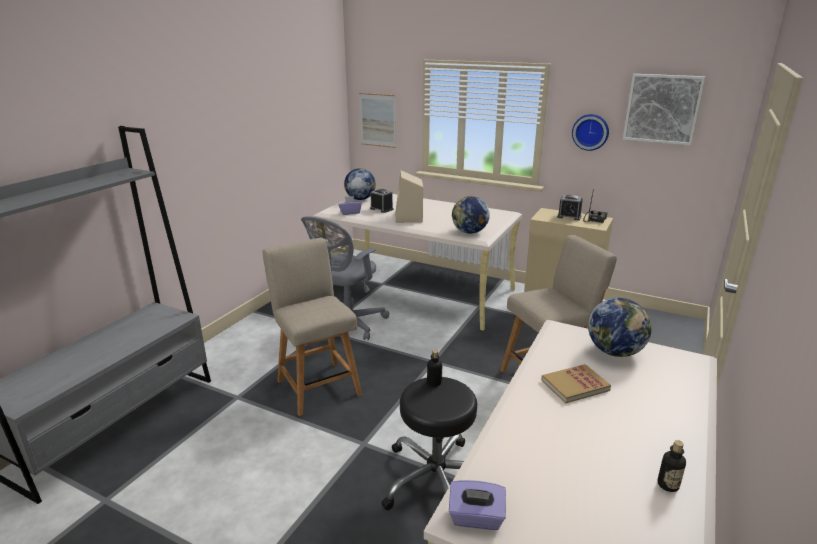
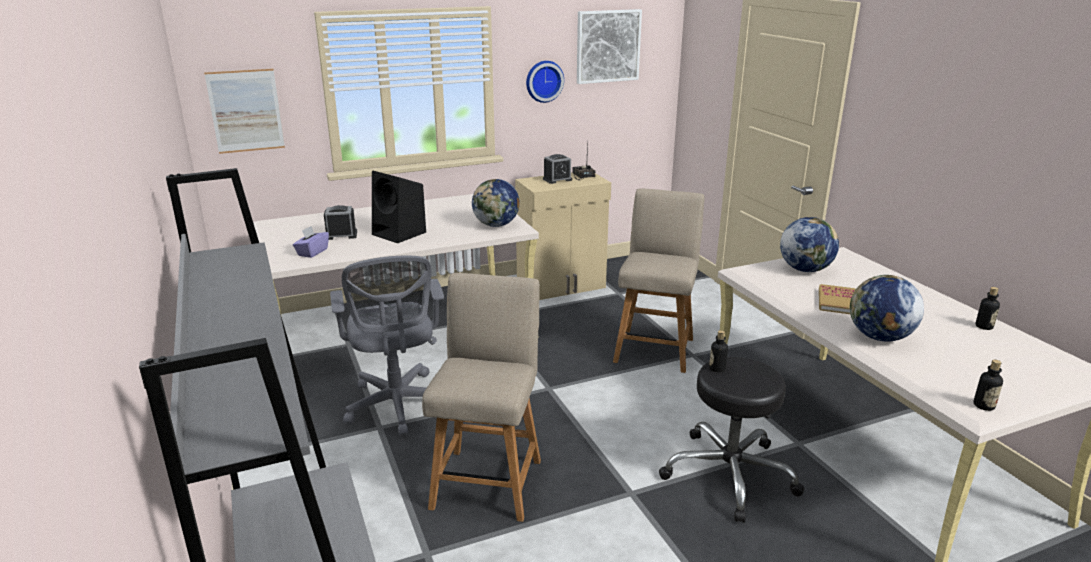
camera: 50 degrees left, 0 degrees up
beige chair [262,238,362,416] -> beige chair turned 90 degrees clockwise [422,273,541,522]
globe [344,168,376,200] -> globe moved to [850,275,924,341]
beige speaker [395,170,423,223] -> black speaker [372,171,426,243]
purple tissue box [449,480,506,530] -> bottle [973,360,1003,411]

